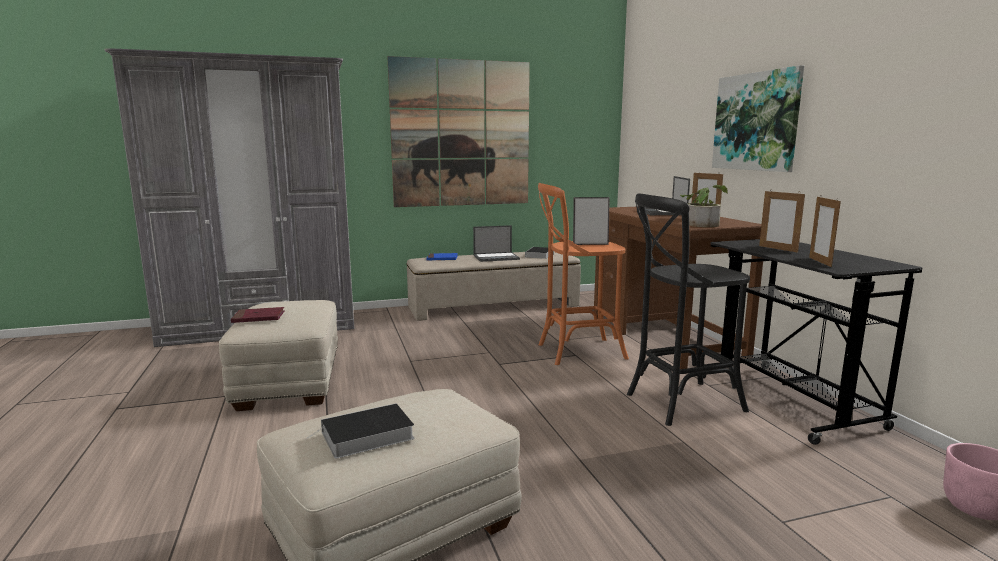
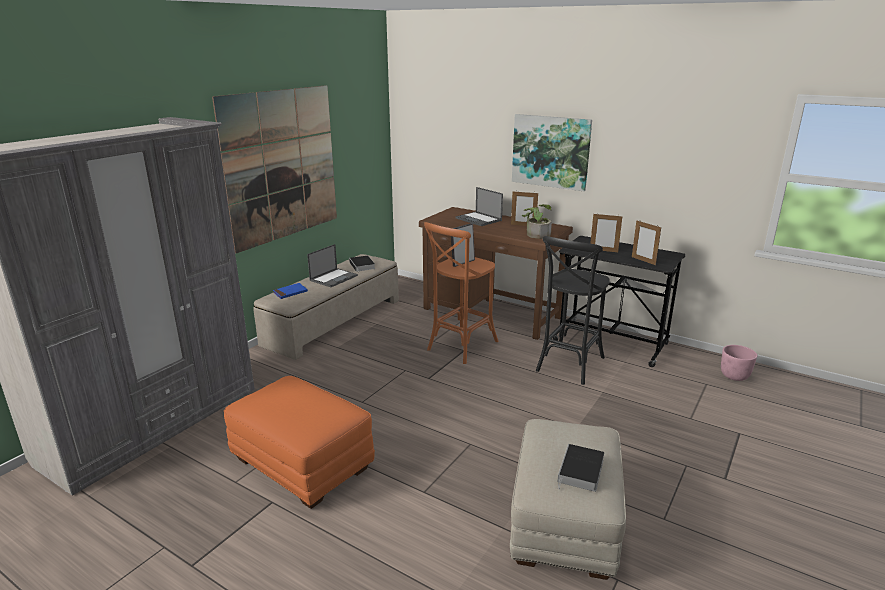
camera: 40 degrees left, 10 degrees up
beige ottoman [219,300,338,411] -> orange ottoman [224,376,375,509]
red book [231,307,285,323] -> none

